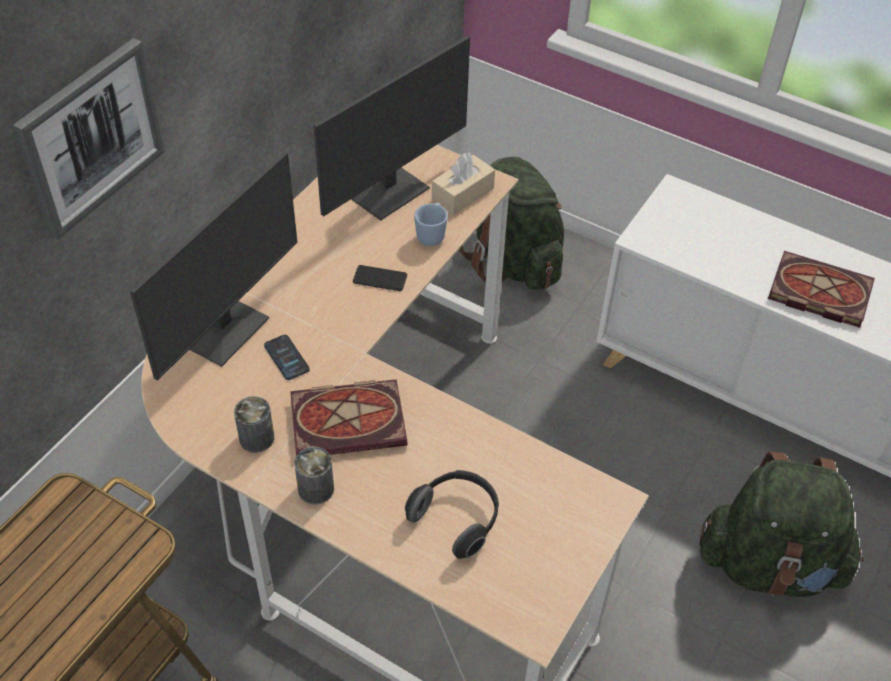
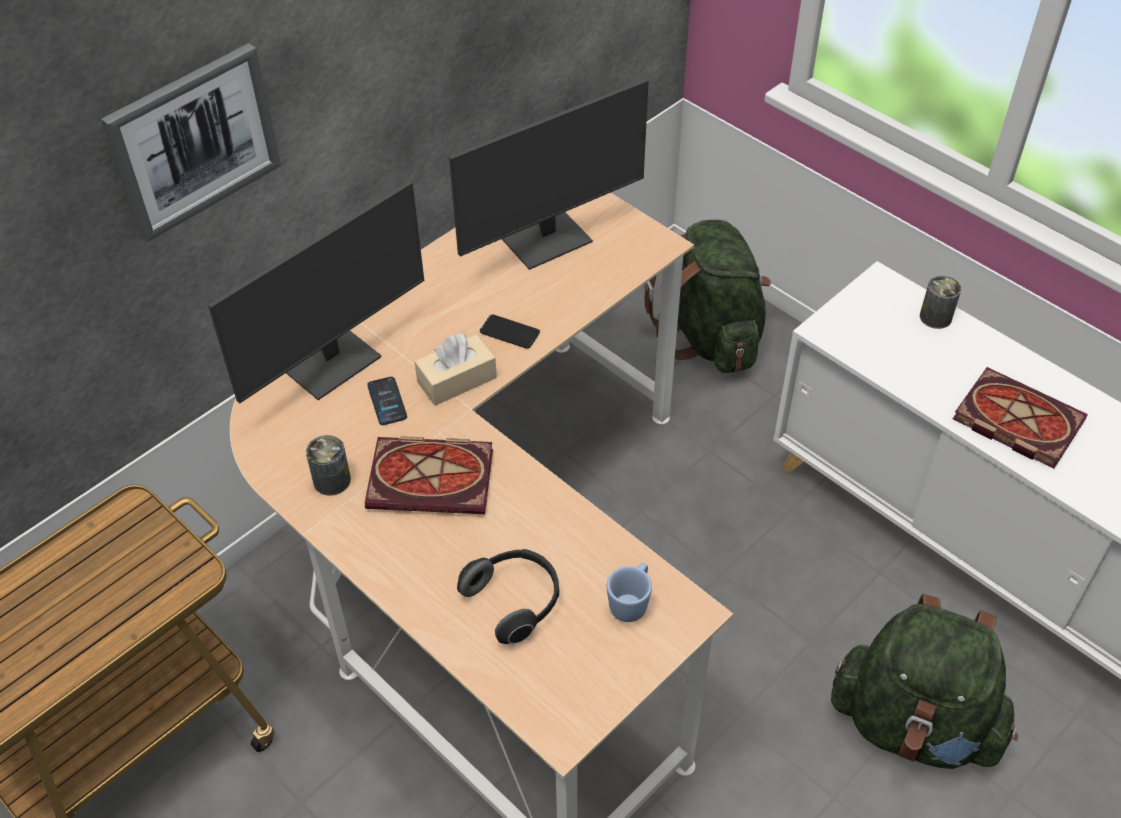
camera: 15 degrees right, 0 degrees up
can [294,447,334,505] -> can moved to [920,276,961,329]
blue mug [414,203,448,246] -> blue mug moved to [607,563,652,622]
beige tissue box [432,153,495,215] -> beige tissue box moved to [415,333,497,406]

